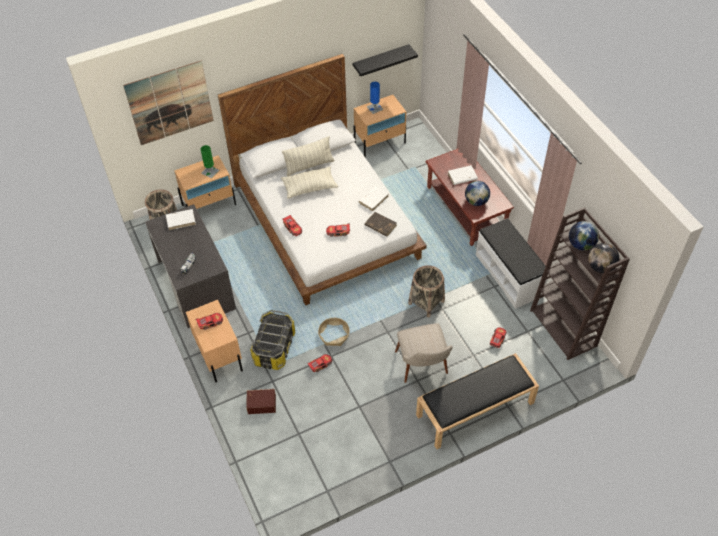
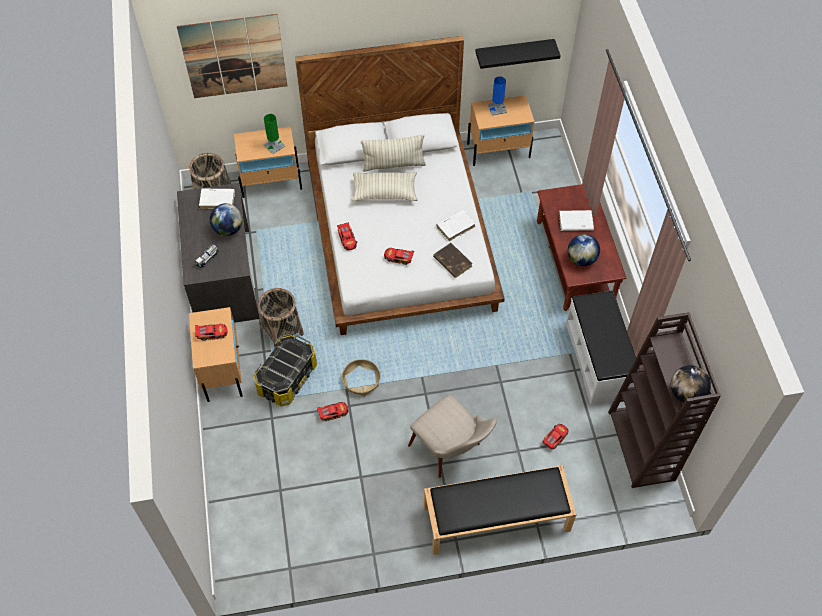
camera: 15 degrees right, 5 degrees up
brown storage box [246,389,276,414] -> none
beige chair [395,323,453,383] -> beige chair turned 45 degrees counterclockwise [408,394,497,478]
basket [408,265,445,317] -> basket moved to [258,288,304,348]
globe [569,221,599,250] -> globe moved to [210,203,243,236]

